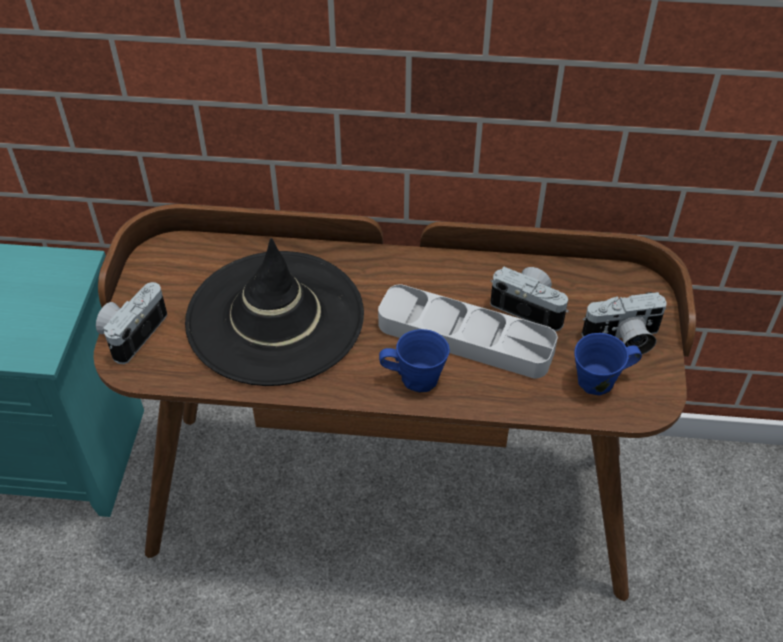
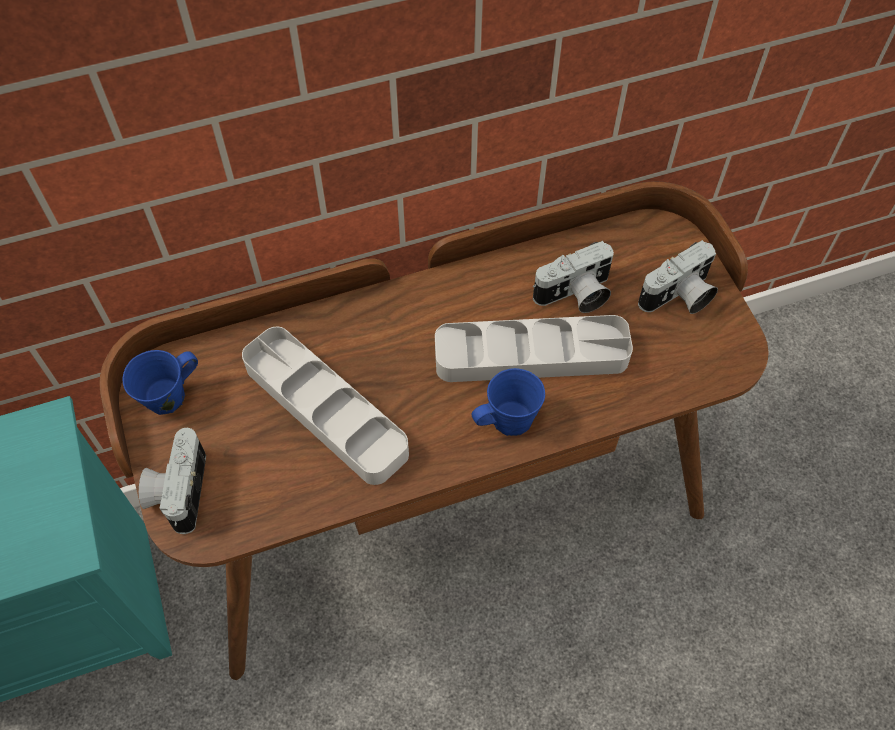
camera: 25 degrees left, 10 degrees up
black hat [185,238,364,386] -> grey tray [242,327,409,485]
camera [490,267,569,331] -> camera turned 150 degrees clockwise [533,241,614,313]
blue mug [574,333,642,396] -> blue mug moved to [122,350,198,415]

